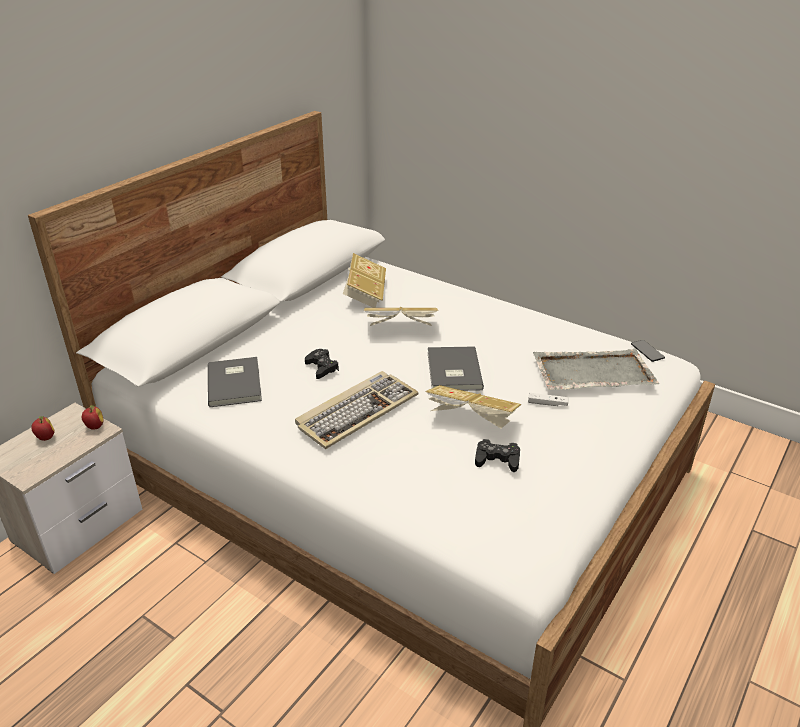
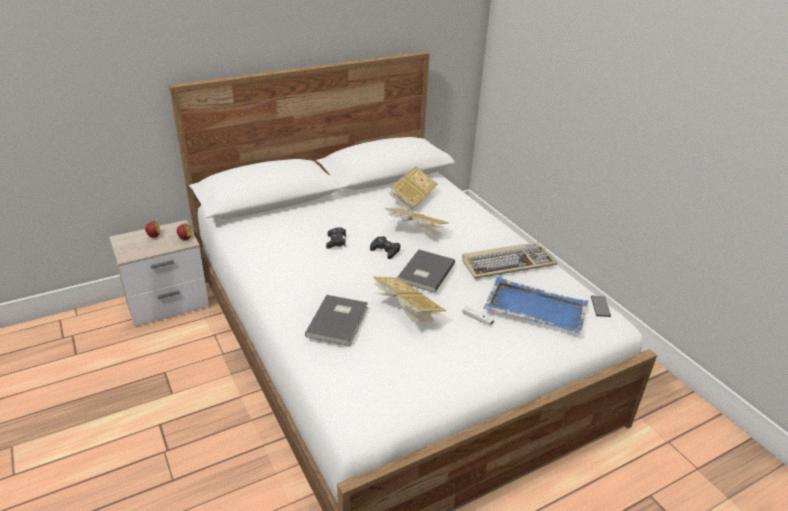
camera: 25 degrees right, 0 degrees up
grey book [208,357,262,407] -> grey book moved to [305,295,368,346]
keyboard [295,371,418,449] -> keyboard moved to [462,242,558,279]
black game controller [475,439,520,472] -> black game controller moved to [370,236,400,259]
grey tray [533,348,659,390] -> blue tray [483,277,589,334]

